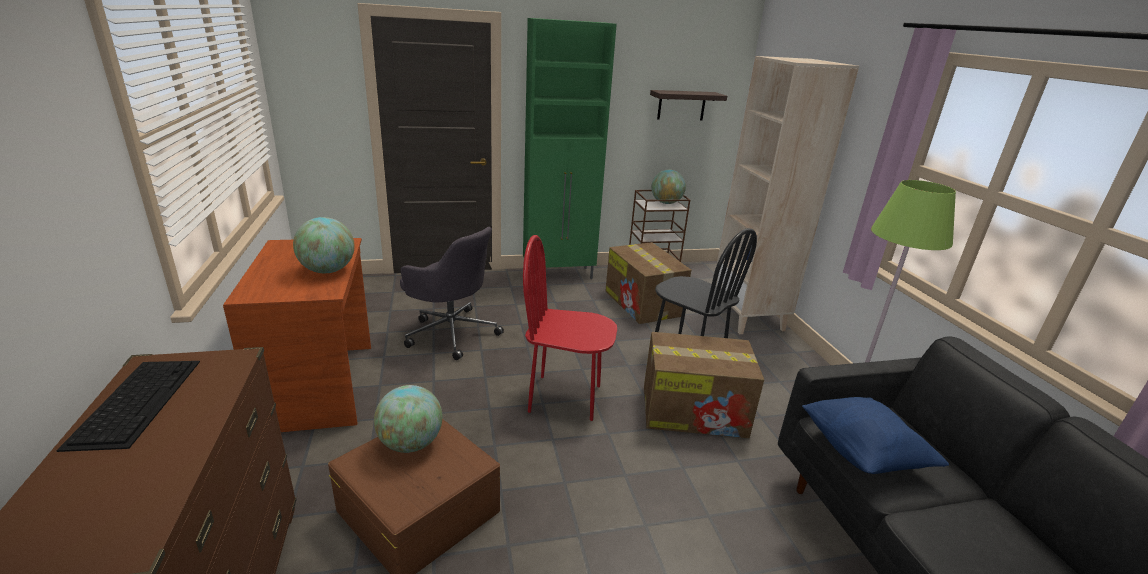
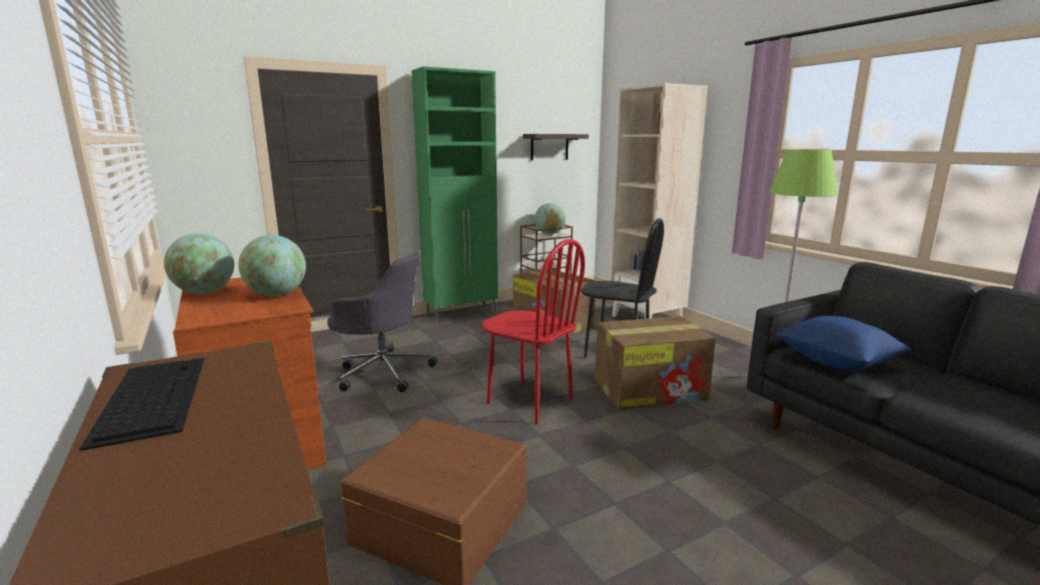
camera: 15 degrees left, 10 degrees down
globe [374,385,442,453] -> globe moved to [164,233,234,294]
red chair [523,235,617,421] -> red chair turned 135 degrees counterclockwise [482,239,585,424]

